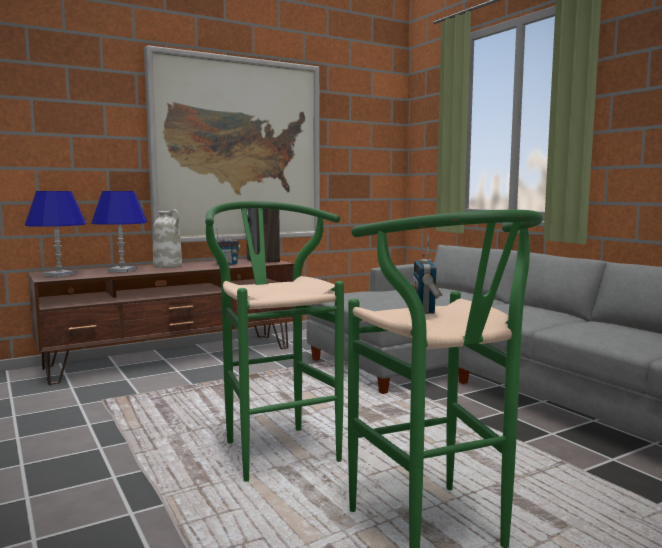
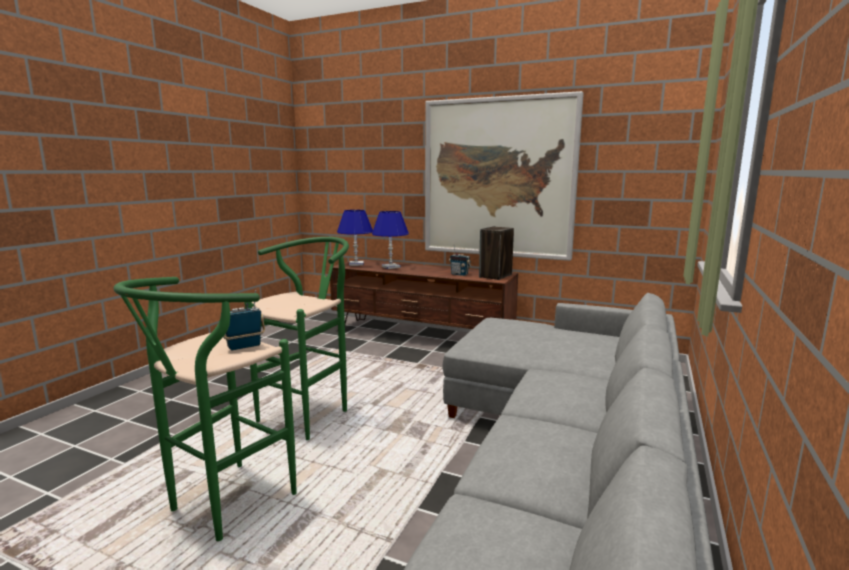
camera: 55 degrees right, 5 degrees up
white vase [153,209,182,268] -> none

